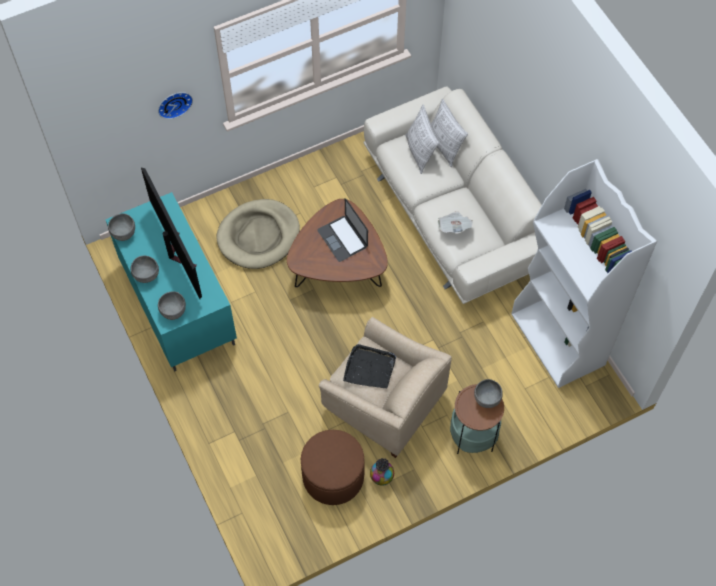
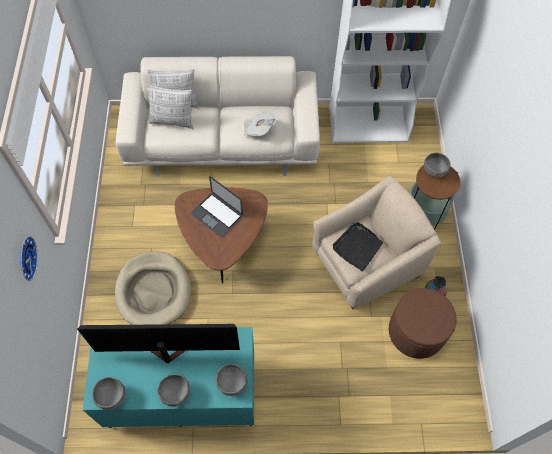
camera: 65 degrees left, 0 degrees up
laptop [317,198,368,262] -> laptop turned 45 degrees clockwise [191,176,243,237]

